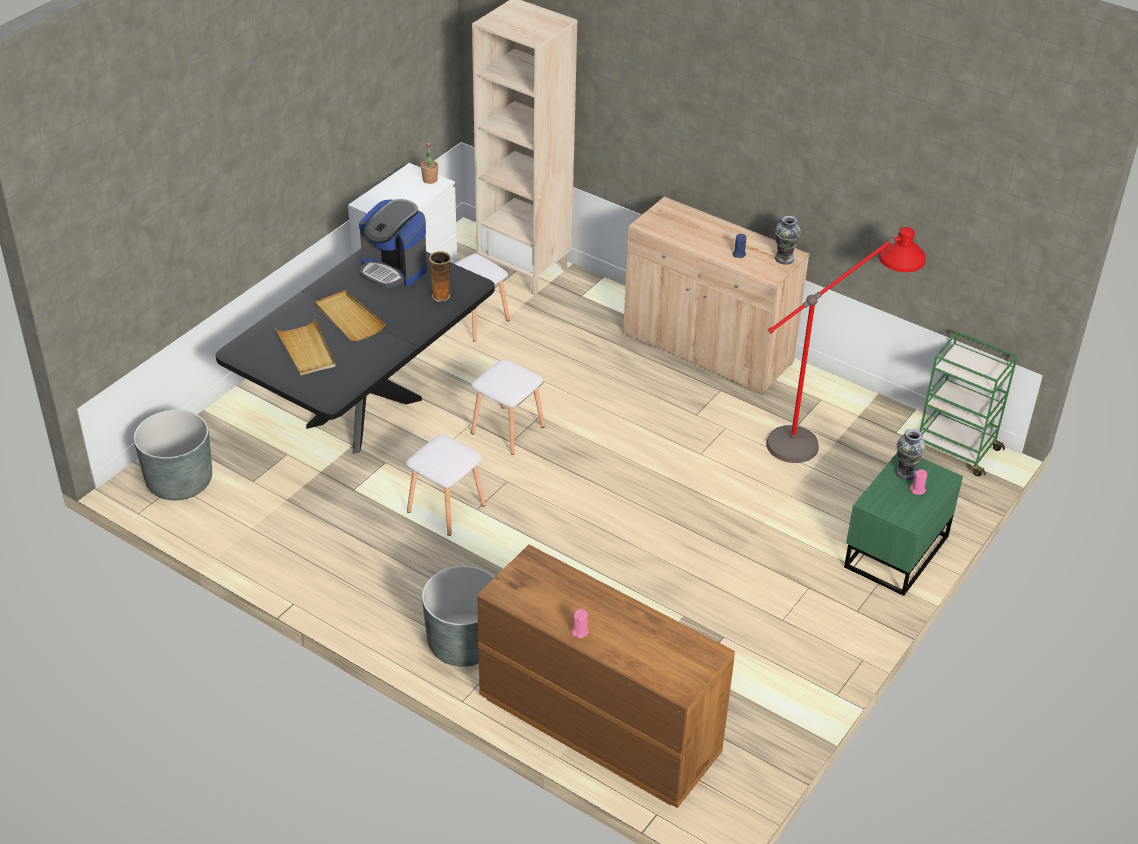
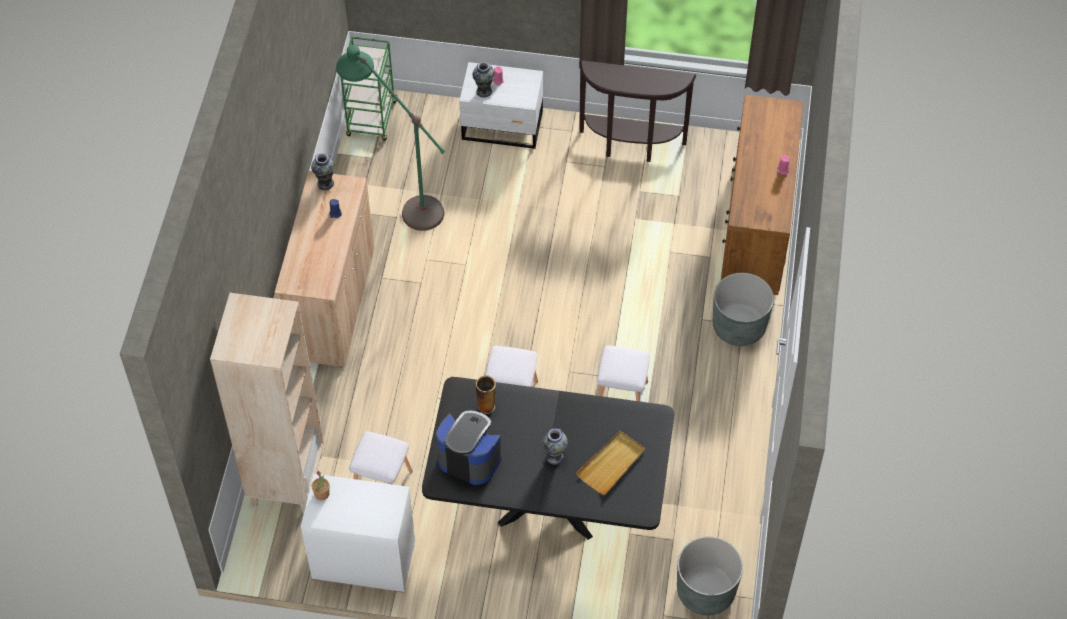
camera: 115 degrees left, 15 degrees up
beige tray [315,290,385,341] -> vase [542,428,568,465]
coffee machine [359,199,427,288] -> coffee machine turned 75 degrees counterclockwise [436,410,501,485]
red floor lamp [766,227,926,463] -> green floor lamp [336,45,445,231]
green nightstand [844,452,963,596] -> white nightstand [459,62,543,149]
none -> brown console table [579,60,697,162]

